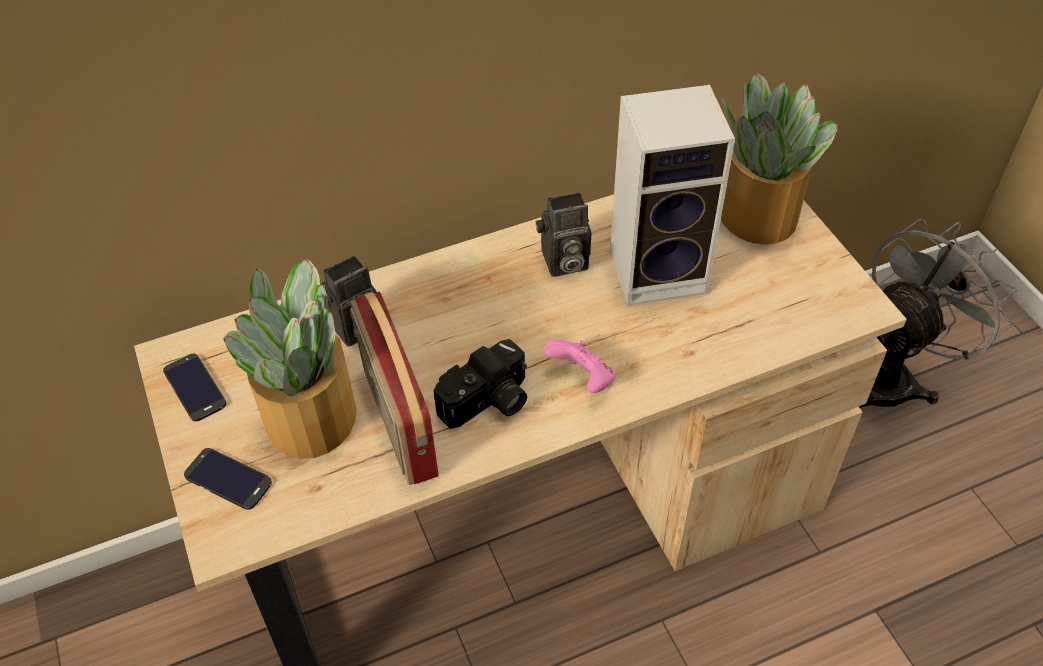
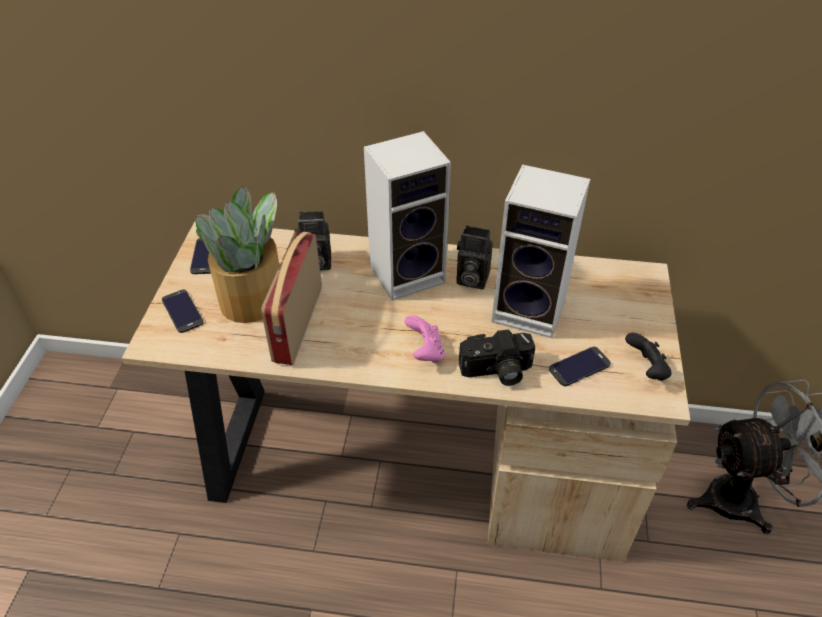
camera: 30 degrees right, 5 degrees down
camera [434,339,527,429] -> camera moved to [459,329,535,386]
potted plant [721,73,838,245] -> none
none -> speaker [364,131,451,301]
none -> phone [549,347,611,386]
none -> black game controller [625,333,672,381]

